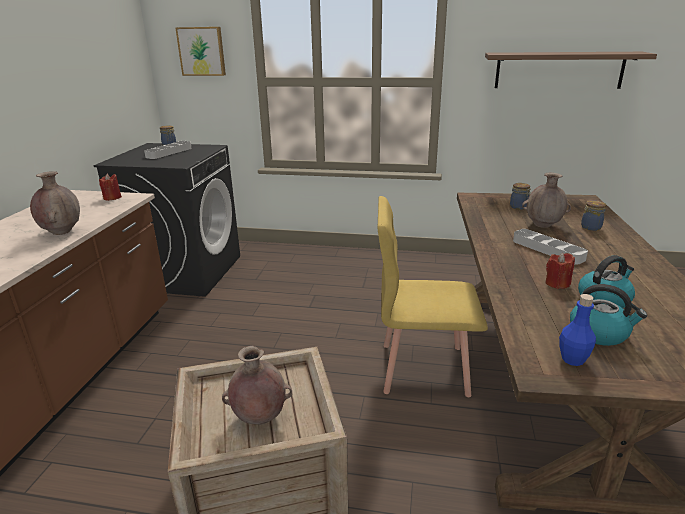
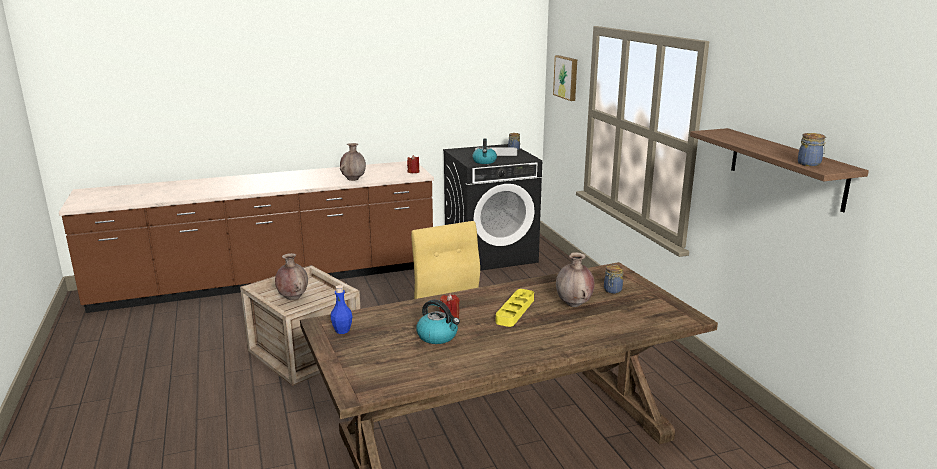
camera: 60 degrees right, 5 degrees down
grey tray [513,229,588,264] -> yellow tray [496,289,534,327]
kettle [570,284,647,346] -> kettle moved to [472,138,497,164]
jar [581,201,606,231] -> jar moved to [798,133,827,166]

